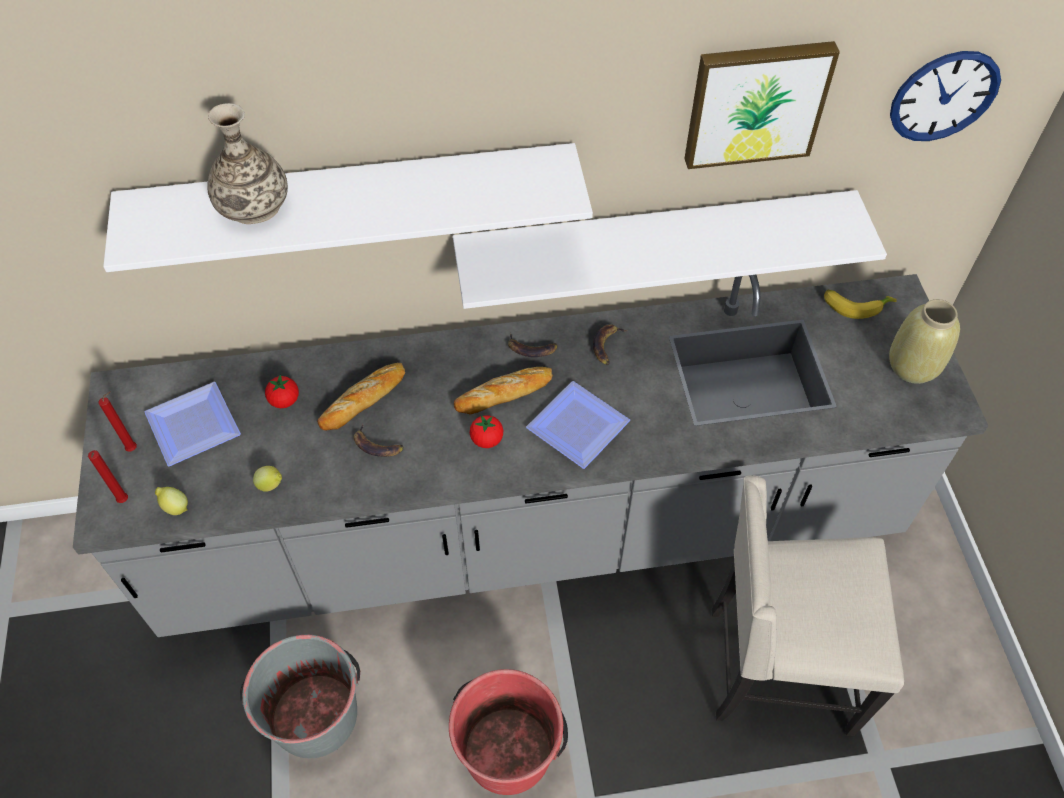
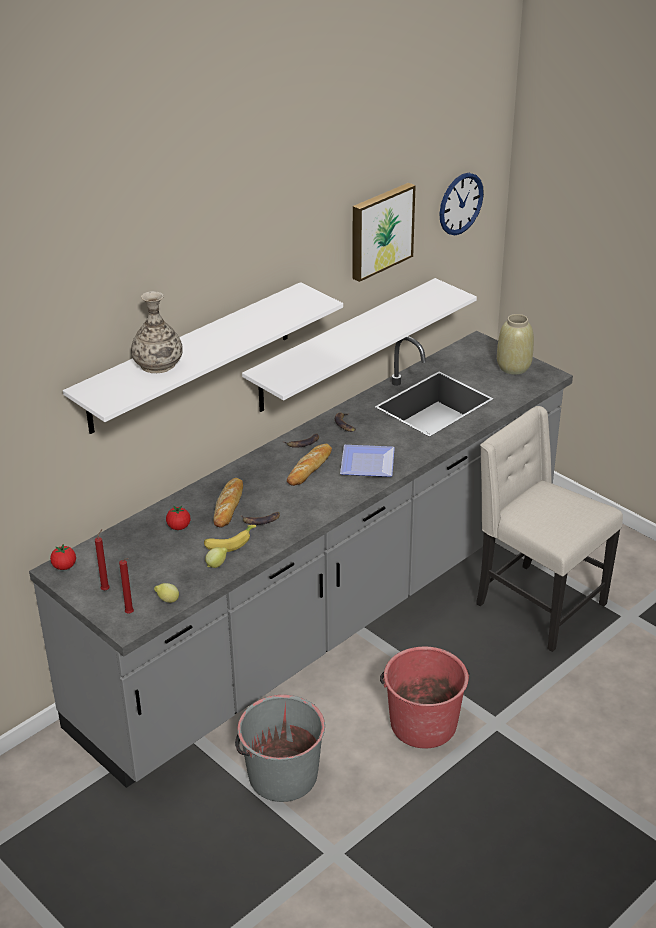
camera: 35 degrees left, 20 degrees down
plate [145,382,241,467] -> none
tomato [470,415,504,448] -> tomato moved to [50,544,76,570]
beige chair [712,475,904,736] -> beige chair turned 75 degrees clockwise [476,406,623,652]
banana [824,289,897,319] -> banana moved to [204,525,256,552]

